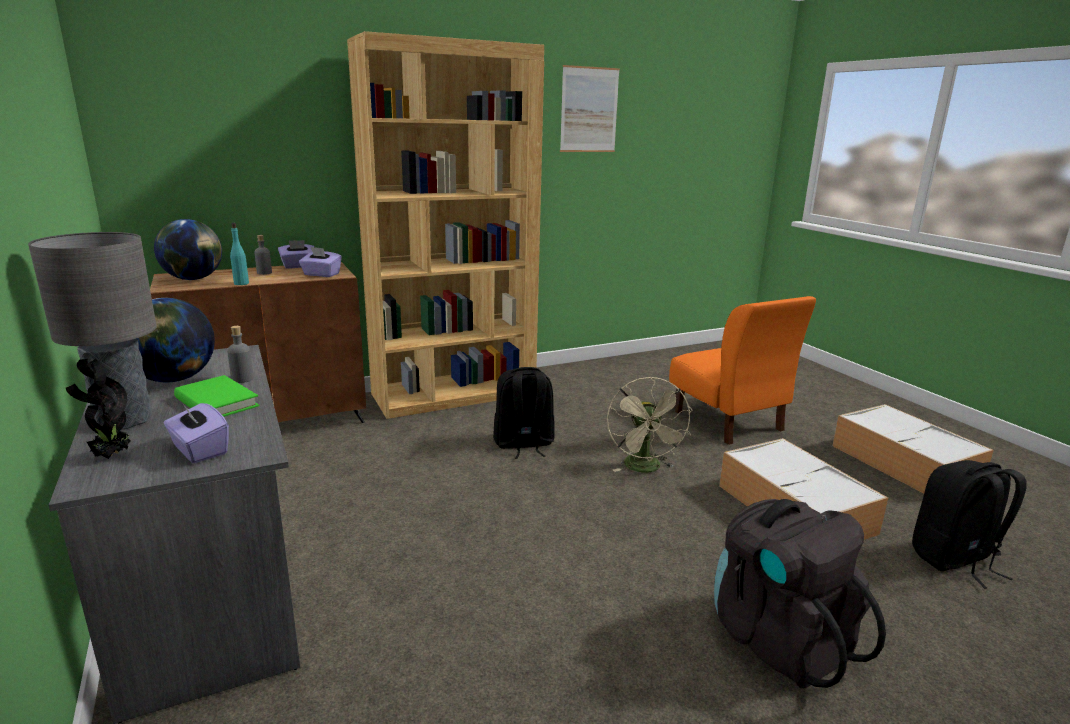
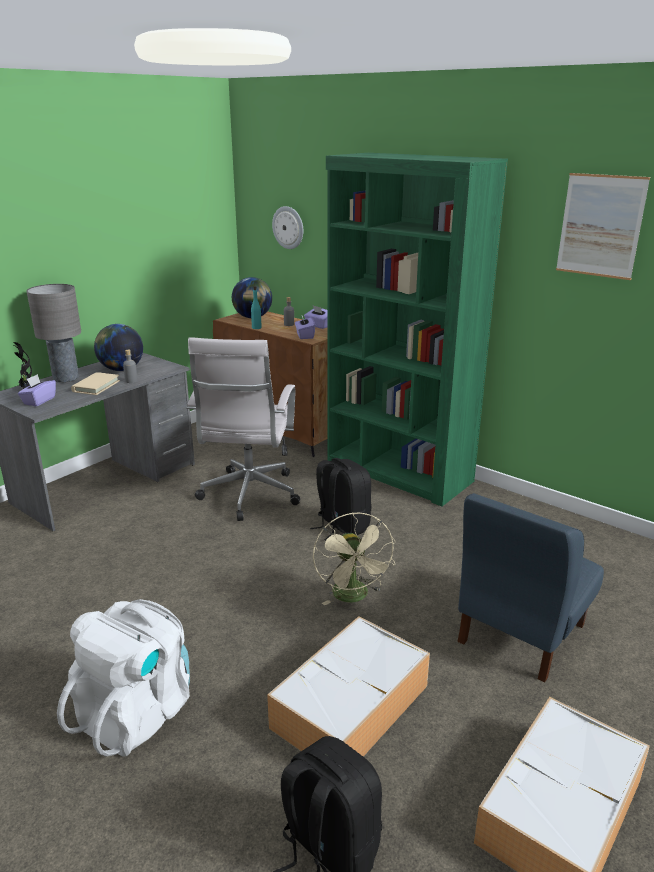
camera: 65 degrees right, 5 degrees up
green book [174,375,259,417] -> beige book [71,372,120,395]
brown bookcase [347,31,544,419] -> green bookcase [326,153,508,507]
beige fan [607,377,693,473] -> beige fan turned 75 degrees counterclockwise [313,512,395,605]
orange chair [669,296,816,445] -> blue chair [457,493,604,682]
black backpack [714,499,886,688] -> white backpack [57,599,190,757]
none -> white office chair [186,338,300,521]
none -> wall clock [272,206,303,249]

